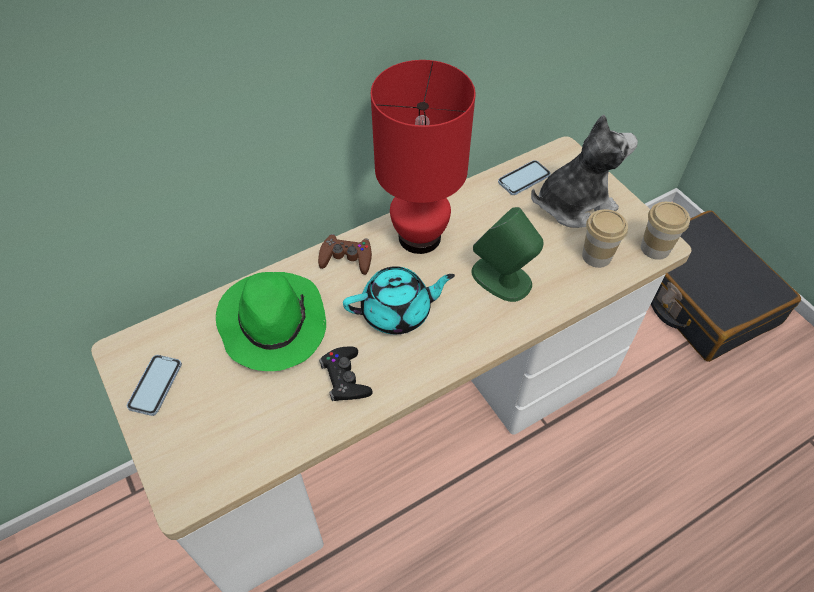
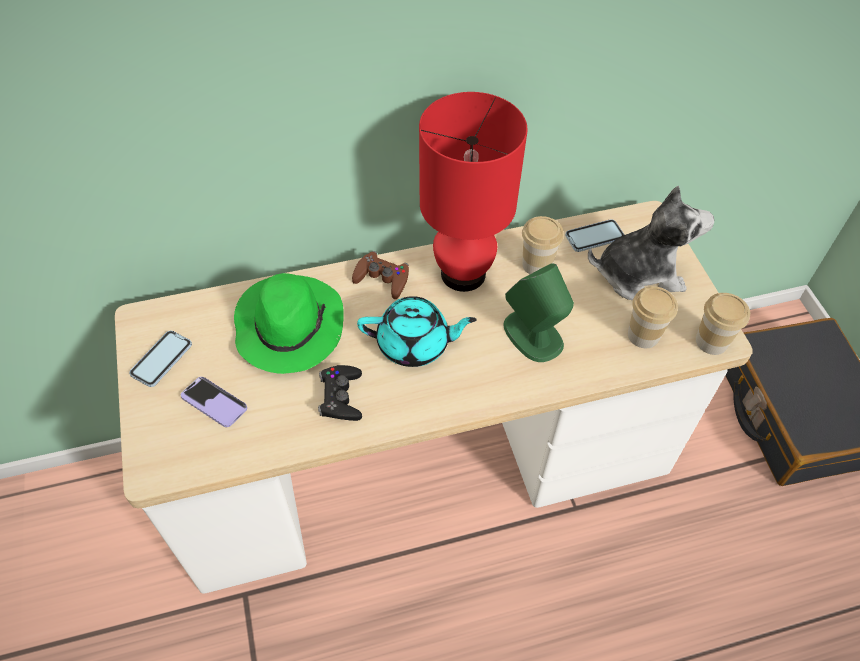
camera: 15 degrees right, 0 degrees up
none -> phone [181,377,247,427]
none -> cup [522,216,564,274]

